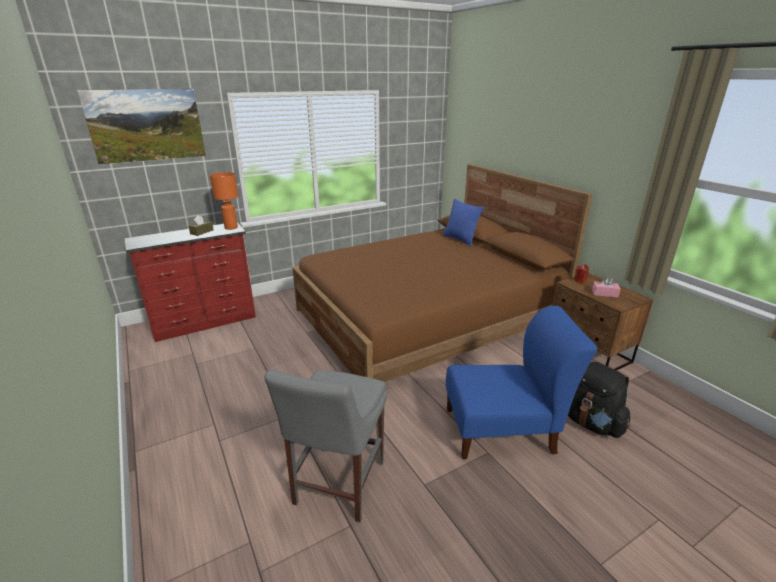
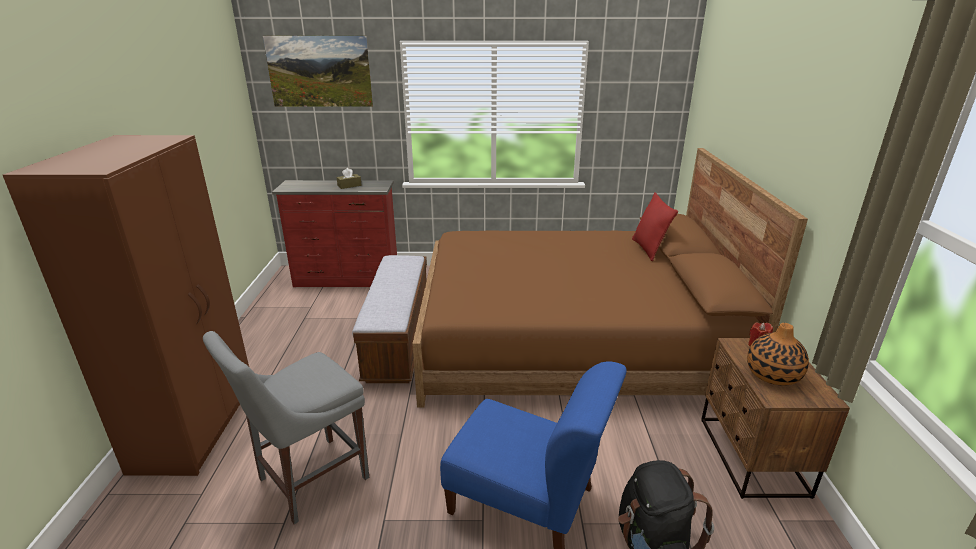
camera: 30 degrees right, 0 degrees up
orange table lamp [210,172,238,230] -> none
blue pillow [443,198,484,246] -> red pillow [632,192,678,261]
pink tissue box [592,277,621,298] -> vase [747,323,809,386]
none -> brown wardrobe [3,135,249,476]
none -> bench [352,255,427,383]

